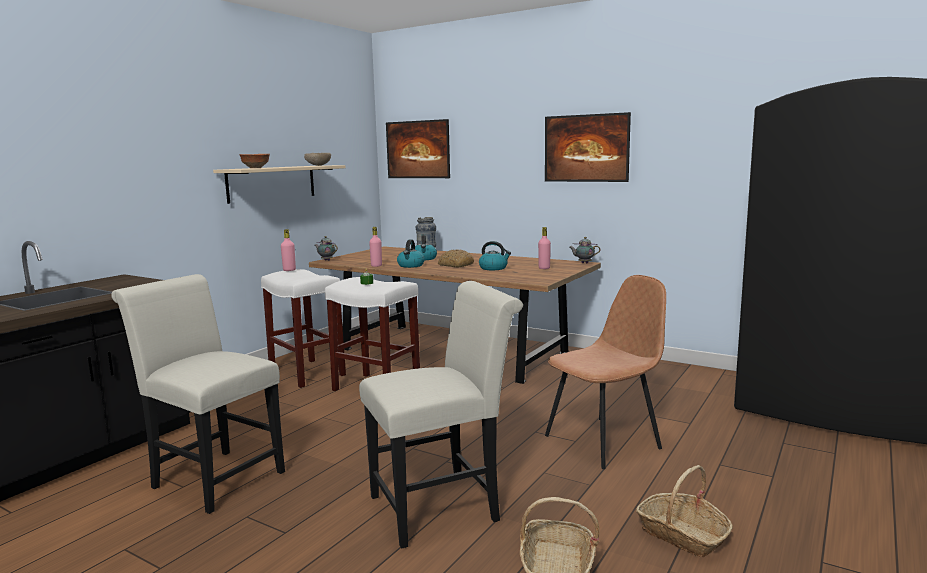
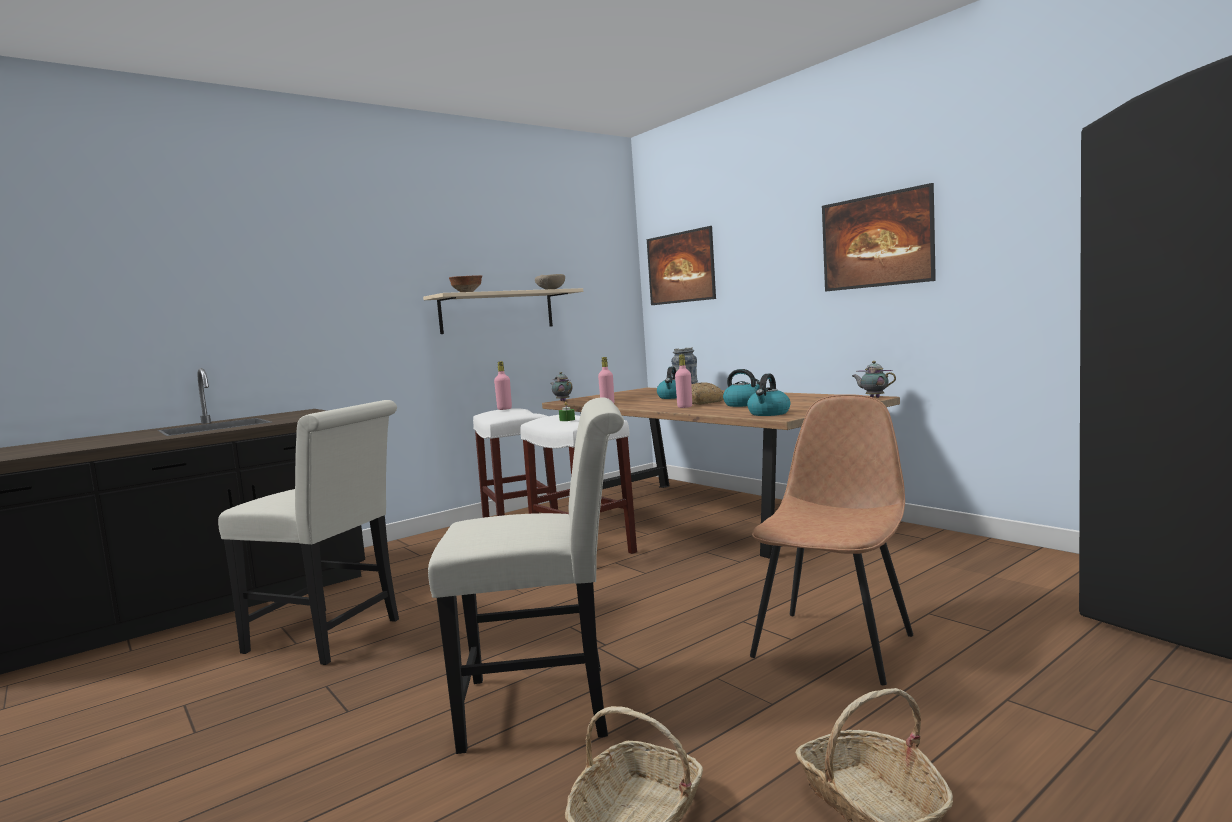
camera: 20 degrees right, 5 degrees down
white chair [111,274,285,514] -> white chair turned 150 degrees clockwise [218,400,399,665]
kettle [397,240,425,268] -> kettle moved to [747,374,790,416]
pink bottle [538,227,551,269] -> pink bottle moved to [675,354,692,408]
brown chair [545,275,666,469] -> brown chair turned 45 degrees counterclockwise [750,394,913,685]

